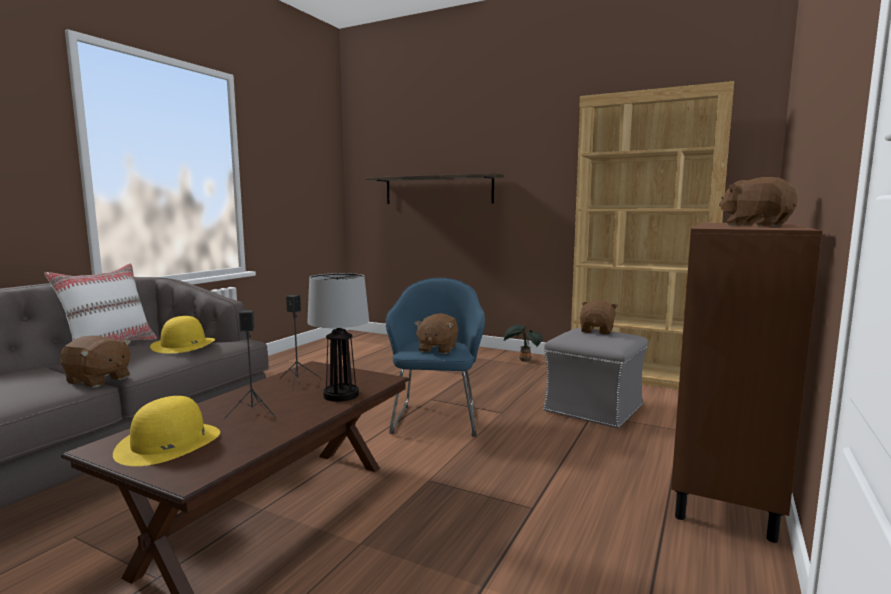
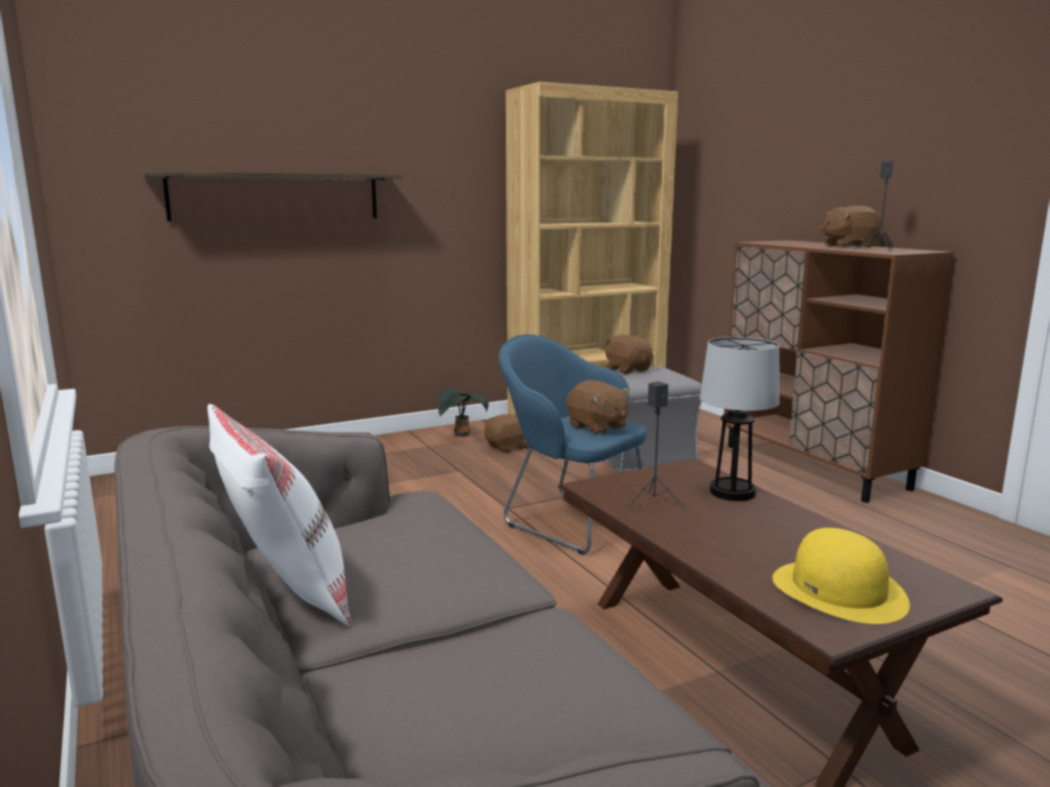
camera: 55 degrees left, 5 degrees up
brown plush toy [60,336,131,387] -> brown plush toy moved to [484,413,529,453]
yellow hat [150,316,215,353] -> none
black speaker [223,310,276,420] -> black speaker moved to [853,161,893,252]

